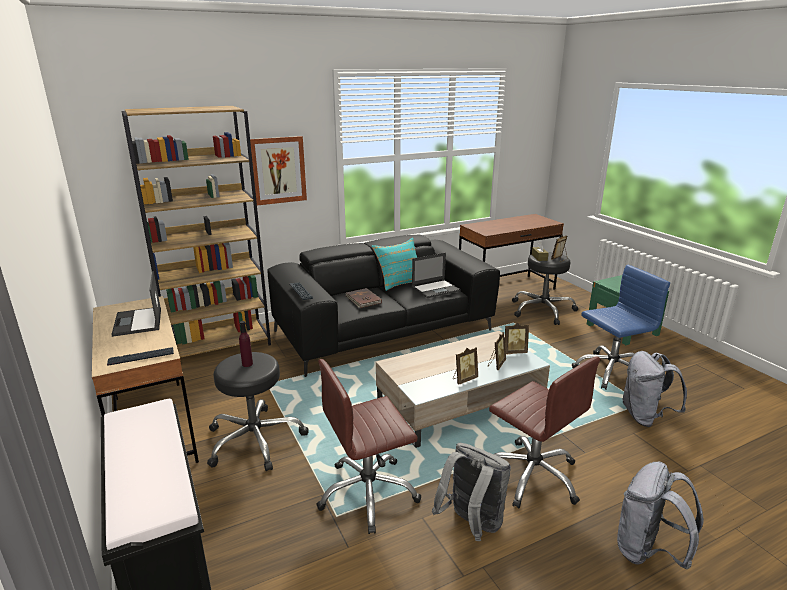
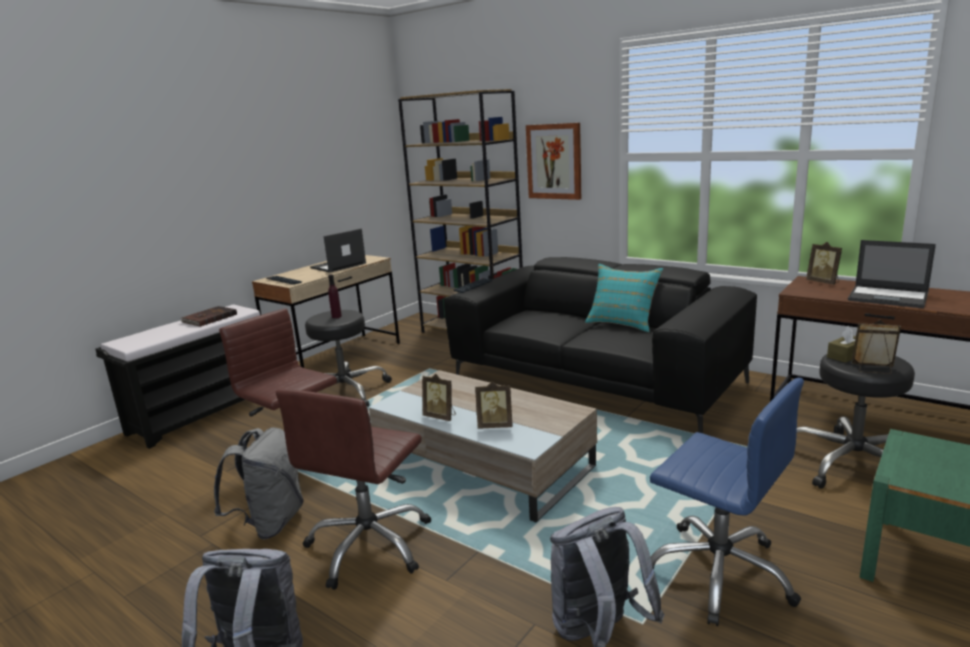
camera: 65 degrees right, 5 degrees down
brown book [345,288,382,308] -> brown book moved to [180,306,237,327]
laptop [412,253,461,298] -> laptop moved to [848,240,936,308]
picture frame [505,322,529,354] -> picture frame moved to [806,242,842,285]

